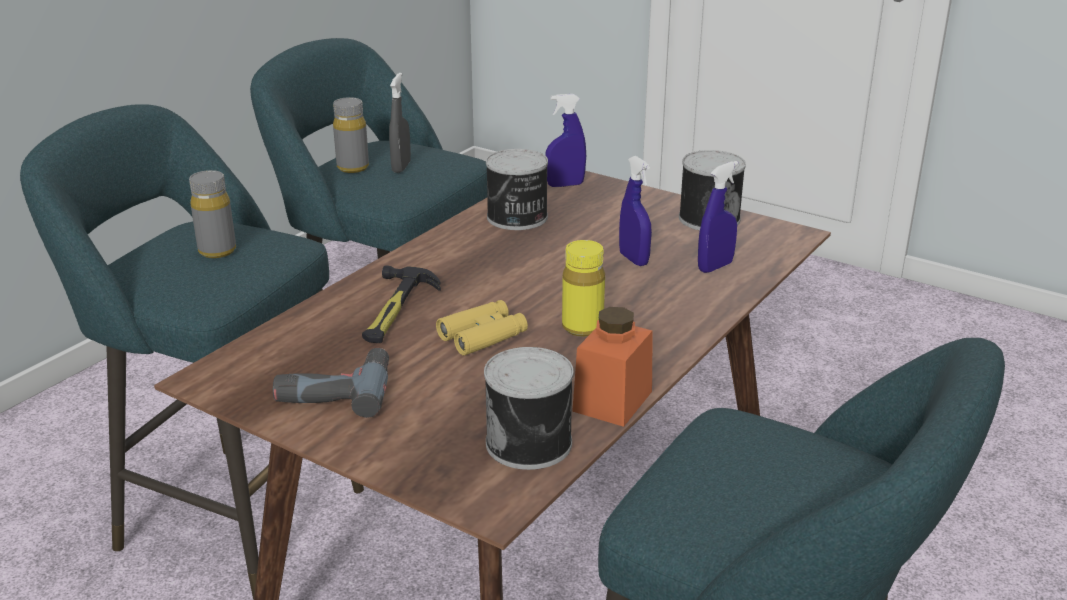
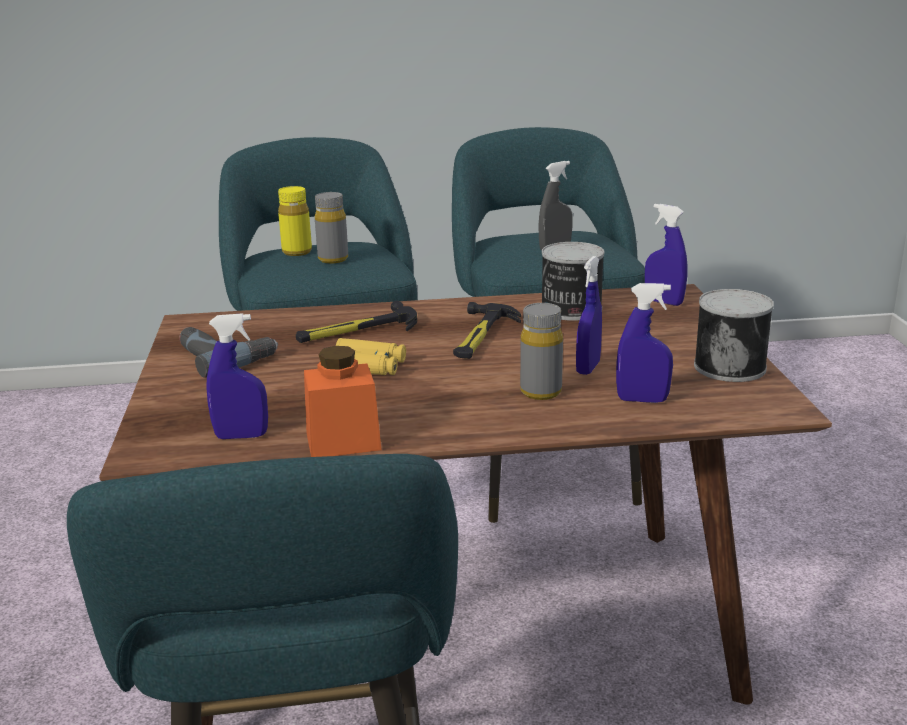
camera: 50 degrees right, 5 degrees down
grey bottle [333,97,369,173] -> grey bottle moved to [520,303,563,400]
can [484,347,574,470] -> blue spray bottle [206,313,268,439]
yellow bottle [562,240,605,337] -> yellow bottle moved to [278,186,312,256]
none -> hammer [453,302,521,359]

